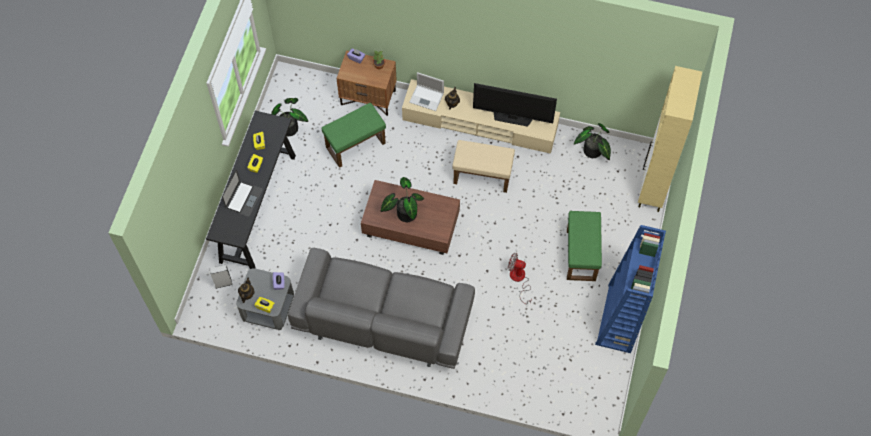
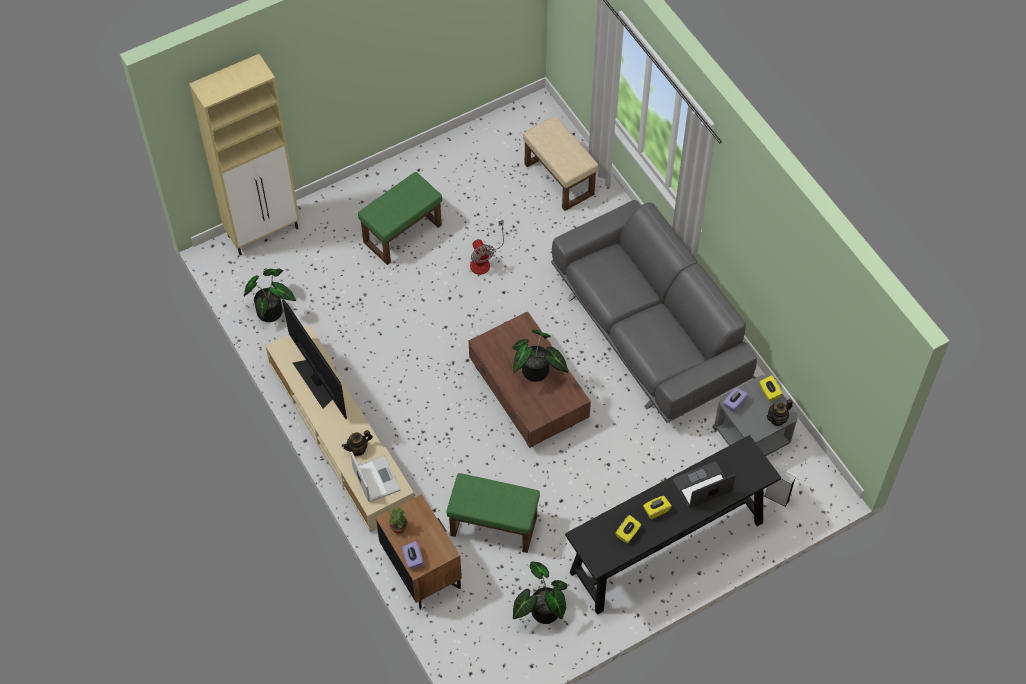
camera: 135 degrees left, 5 degrees down
beige ottoman [452,140,515,193] -> beige ottoman moved to [523,116,598,211]
blue bookcase [595,225,666,353] -> none

